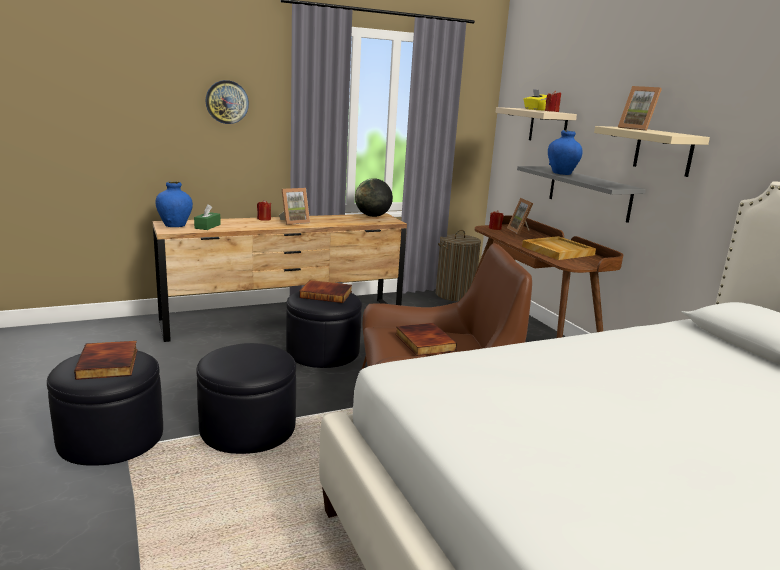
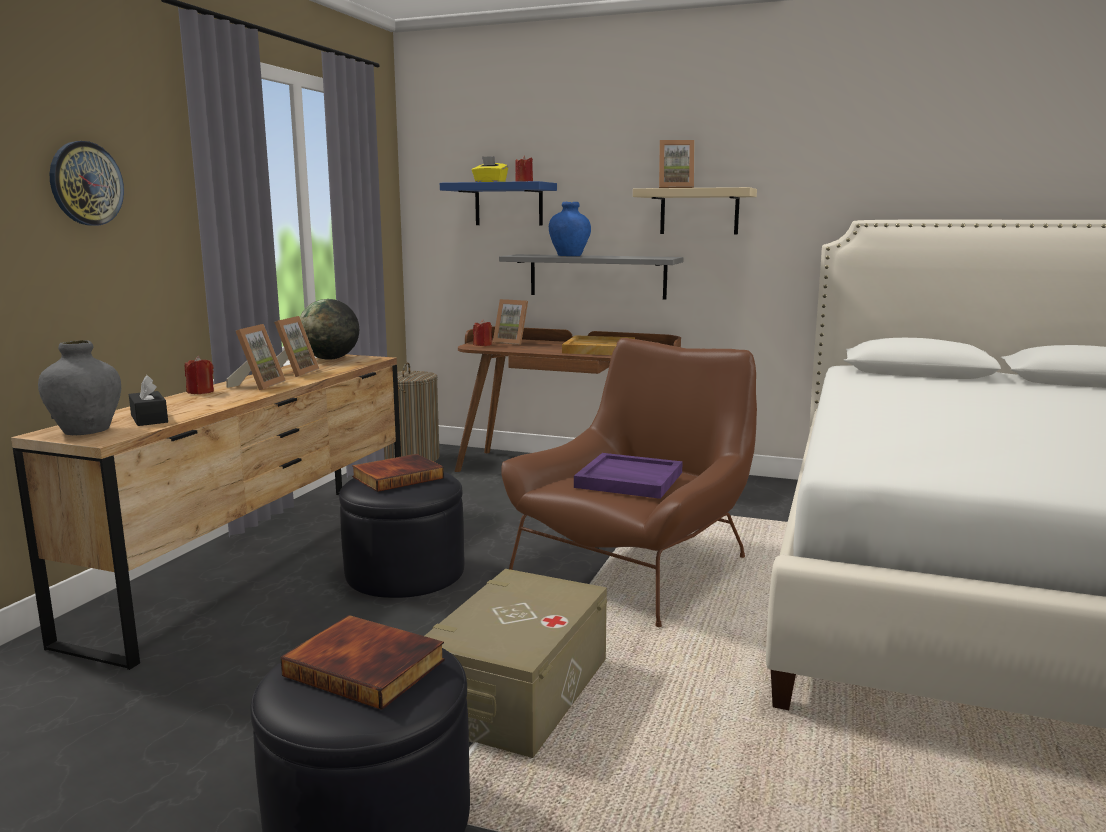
camera: 45 degrees left, 5 degrees down
blue vase [155,181,193,227] -> grey vase [38,340,121,435]
green tissue box [194,204,221,230] -> black tissue box [129,375,168,426]
black ottoman [196,343,296,454] -> beige storage box [425,569,607,758]
book [395,323,457,356] -> purple tray [574,453,683,499]
beige shelf [495,107,577,140] -> blue shelf [440,181,557,225]
none -> picture frame [274,316,319,377]

